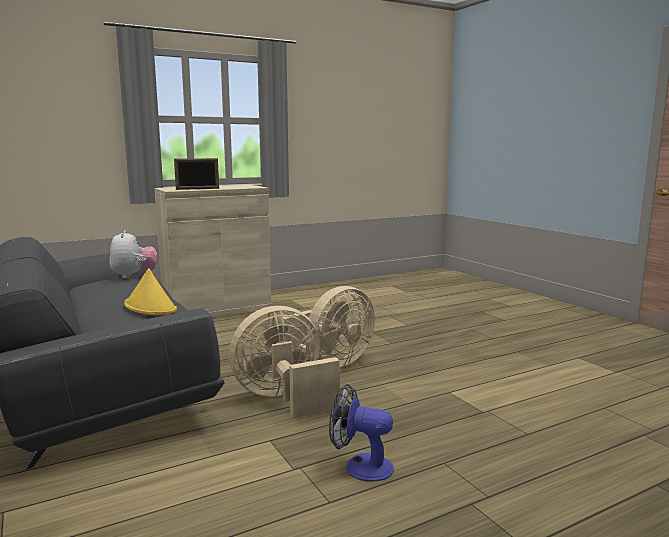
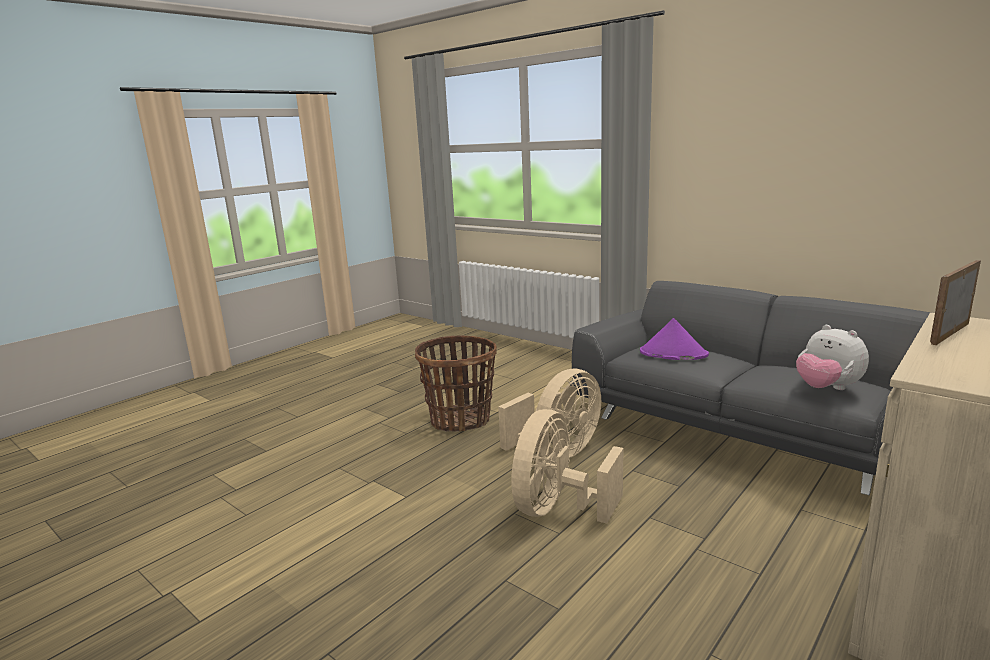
camera: 160 degrees right, 5 degrees up
yellow hat [124,268,177,315] -> purple hat [640,318,709,360]
fan [329,384,394,481] -> basket [415,335,497,432]

